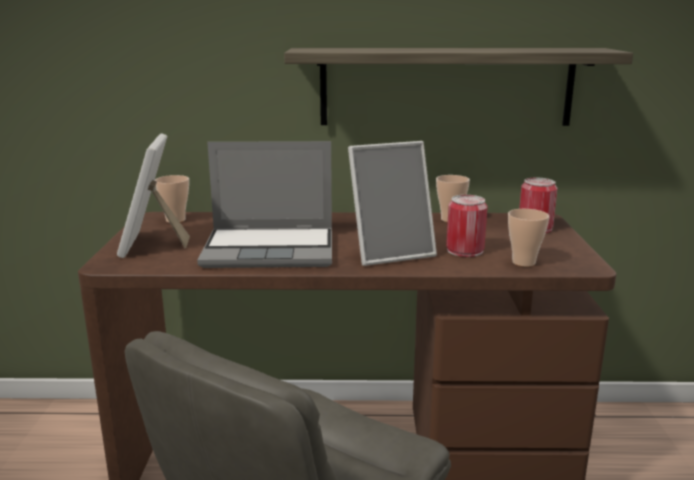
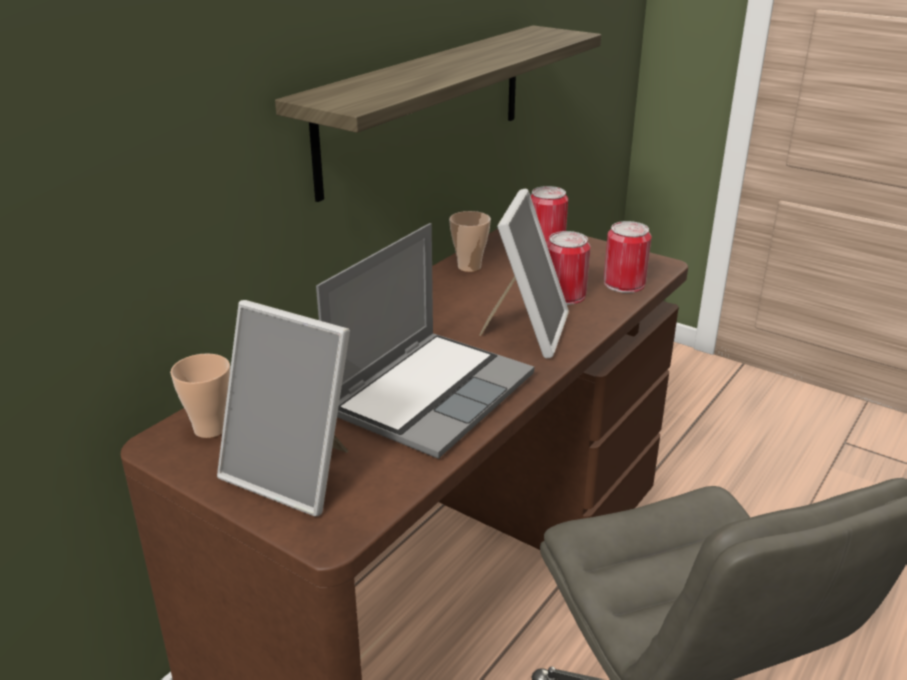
camera: 55 degrees left, 10 degrees up
cup [508,209,549,267] -> can [604,221,652,293]

